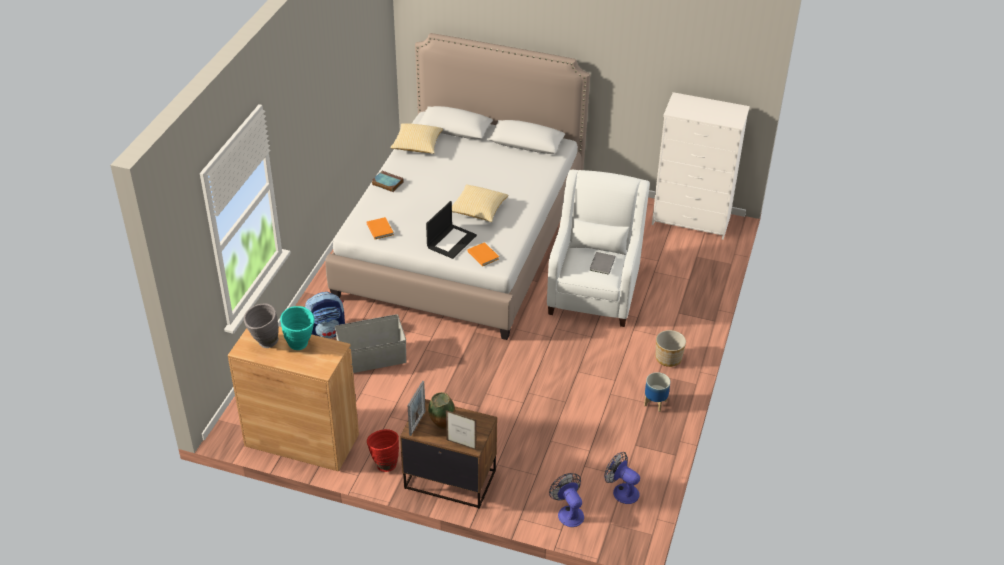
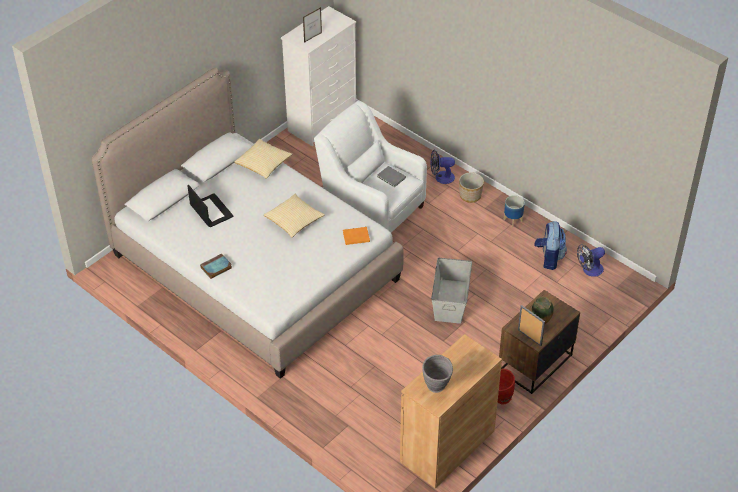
camera: 65 degrees left, 5 degrees up
turquoise vase [280,306,315,350] -> none
backpack [305,292,345,339] -> backpack moved to [535,221,567,270]
grey storage box [335,314,406,373] -> grey storage box moved to [431,258,472,324]
orange book [367,217,394,240] -> none
pillow [390,123,443,154] -> pillow moved to [234,139,293,179]
laptop [426,201,477,259] -> laptop moved to [187,185,234,227]
picture frame [446,410,476,450] -> picture frame moved to [303,7,322,43]
fan [549,473,584,527] -> fan moved to [430,150,455,184]

